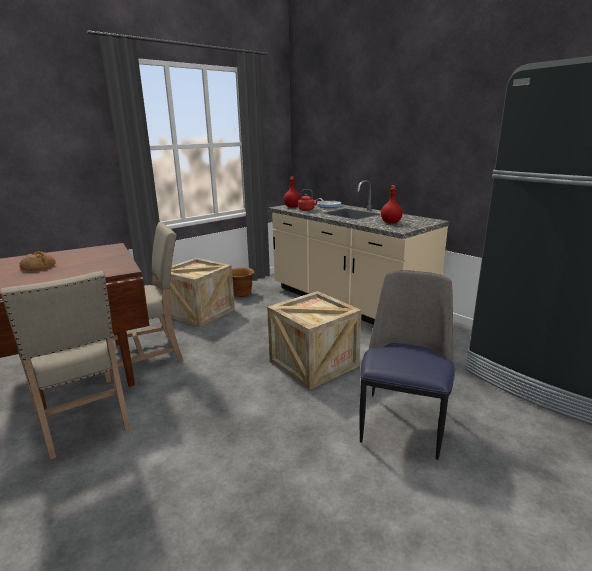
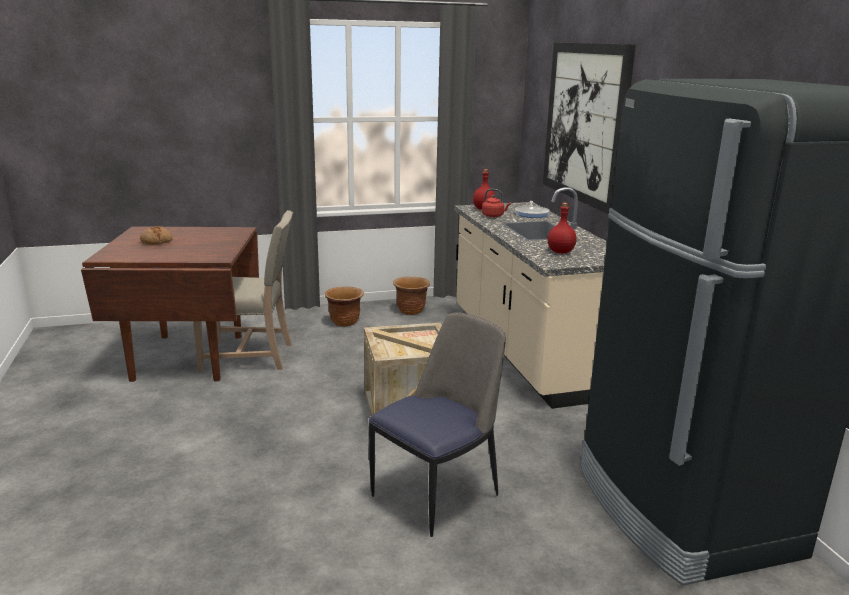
camera: 25 degrees right, 0 degrees up
beige chair [0,271,131,460] -> none
crate [159,258,235,327] -> brown planter [325,286,364,326]
none -> picture [543,42,636,214]

